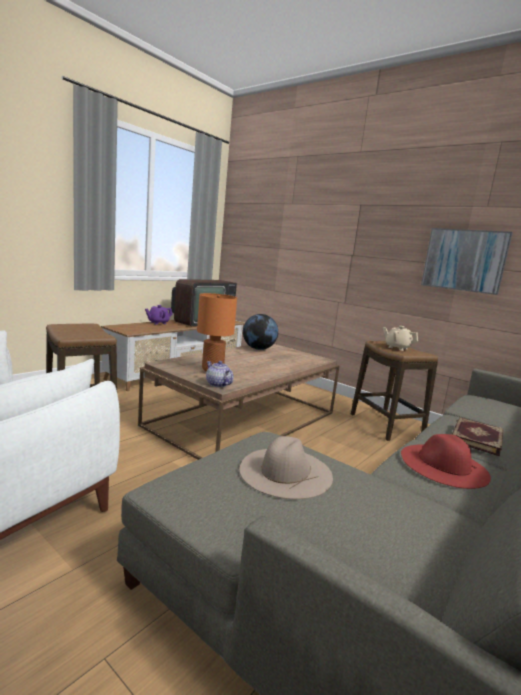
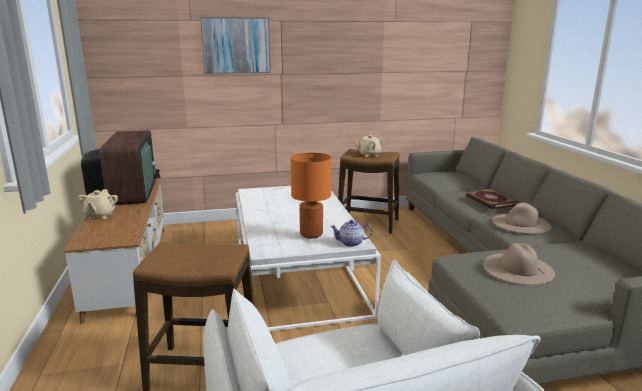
camera: 50 degrees left, 5 degrees up
brown coffee table [138,344,340,460] -> white coffee table [236,186,381,331]
purple teapot [145,305,173,325] -> beige teapot [78,189,118,219]
globe [243,314,278,350] -> none
red hat [401,434,491,489] -> beige hat [493,203,552,234]
picture [421,228,513,295] -> picture moved to [200,17,271,74]

